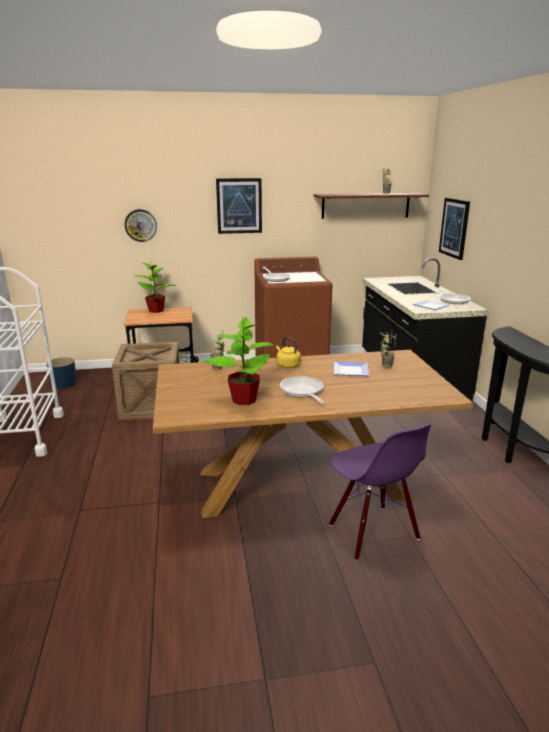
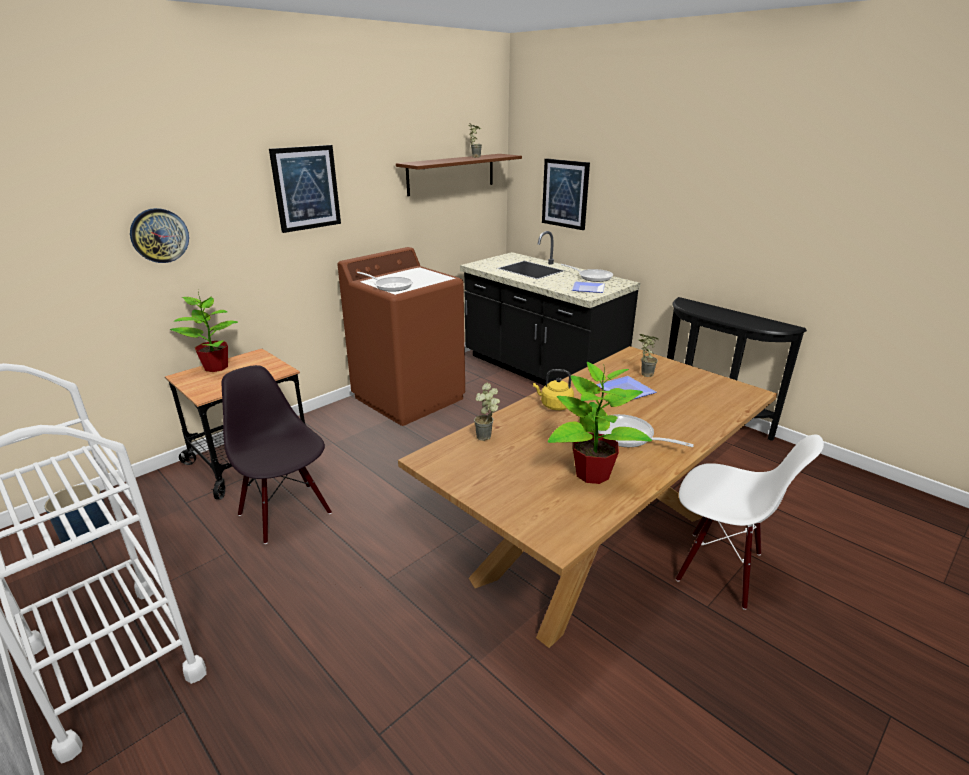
camera: 35 degrees left, 5 degrees up
crate [112,342,180,420] -> black chair [222,365,332,544]
purple chair [329,424,431,561] -> white chair [676,435,824,610]

